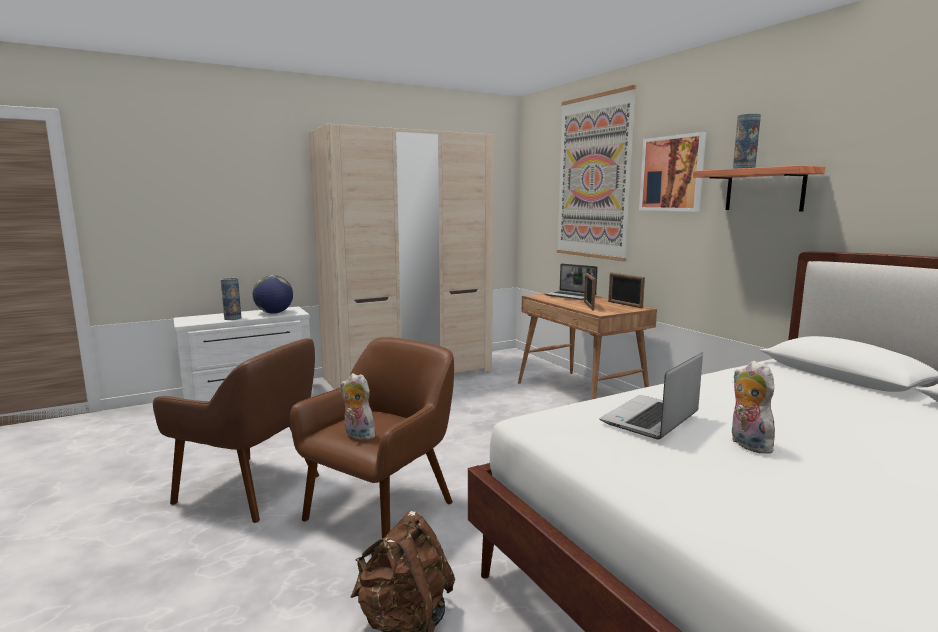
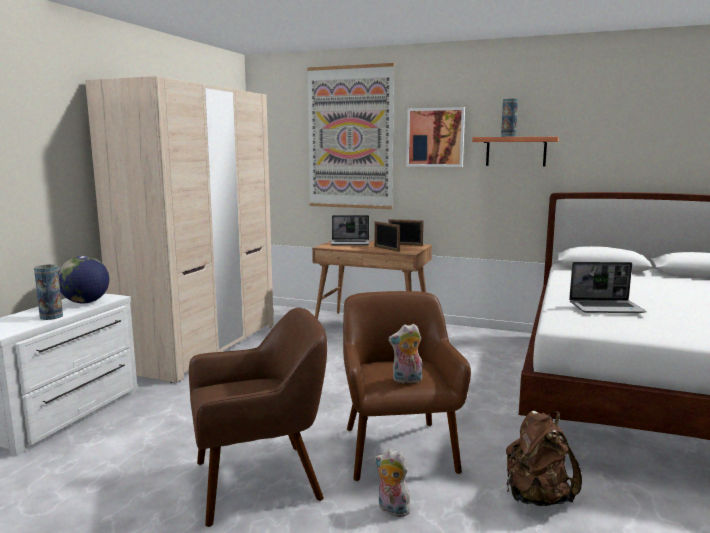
camera: 40 degrees left, 0 degrees up
laptop [600,353,703,440] -> laptop turned 90 degrees counterclockwise [569,262,647,313]
plush toy [732,361,775,454] -> plush toy moved to [375,449,412,517]

